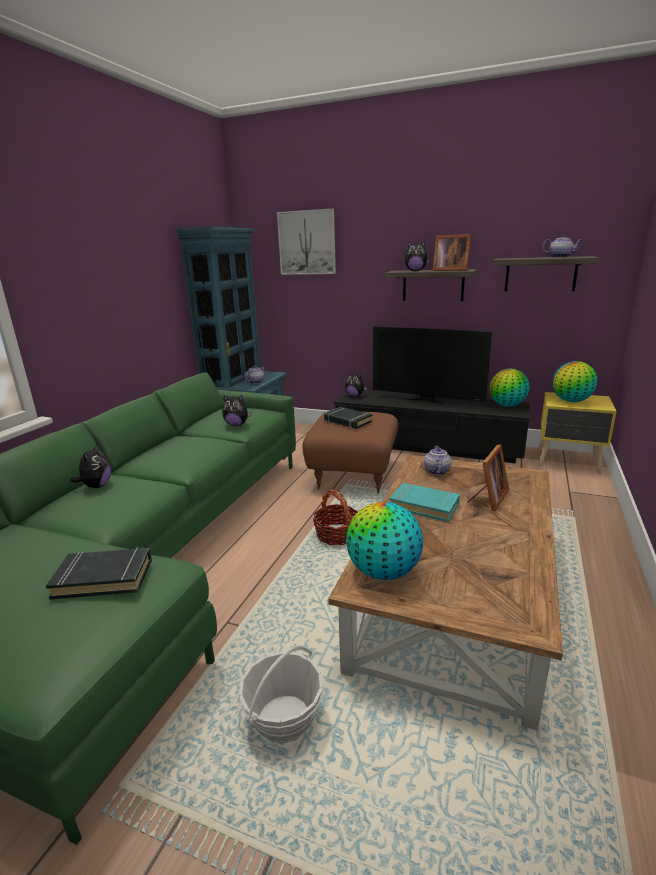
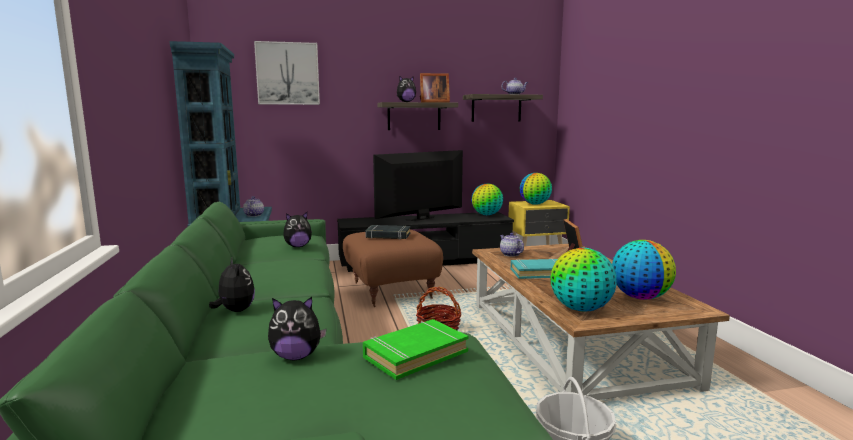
camera: 35 degrees left, 10 degrees down
black book [46,547,152,599] -> green book [363,319,468,380]
plush toy [345,371,367,396] -> plush toy moved to [268,297,327,360]
television [373,326,492,404] -> television turned 150 degrees clockwise [373,150,463,221]
none -> globe [612,240,676,300]

